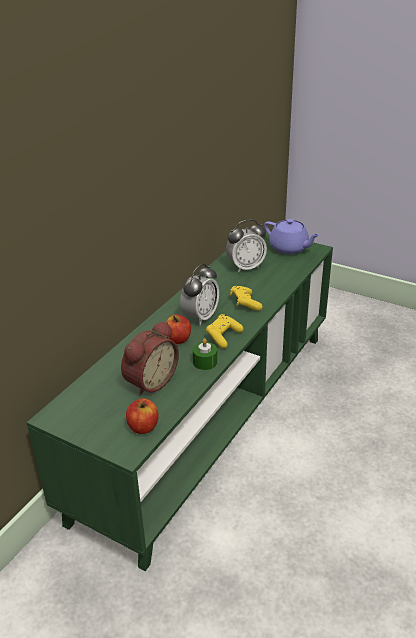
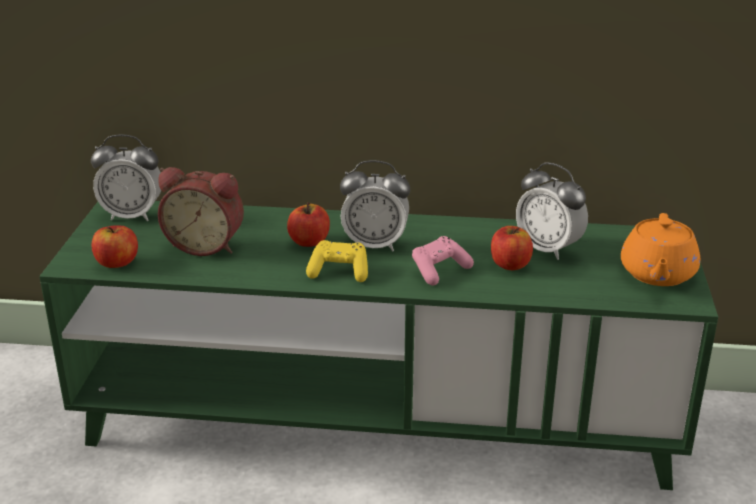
camera: 65 degrees right, 5 degrees down
green candle [193,338,217,370] -> none
yellow game controller [230,286,263,311] -> pink game controller [412,236,474,286]
purple teapot [264,219,320,254] -> orange teapot [621,213,700,286]
none -> alarm clock [91,134,161,221]
none -> apple [491,226,533,270]

